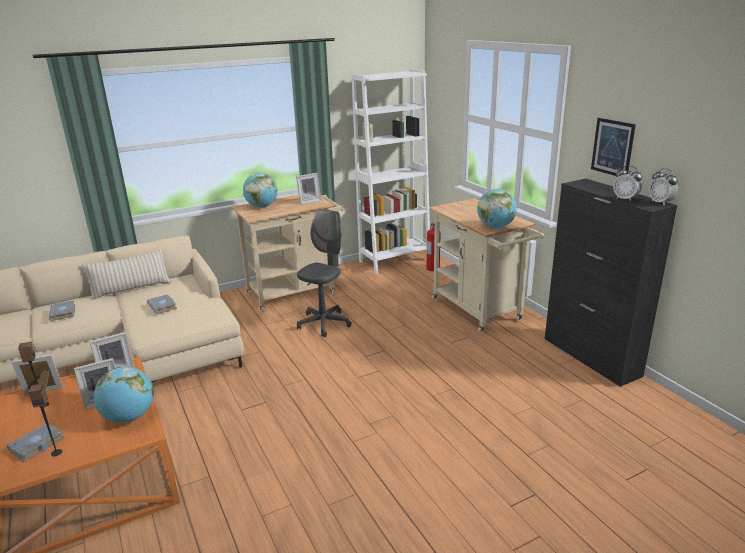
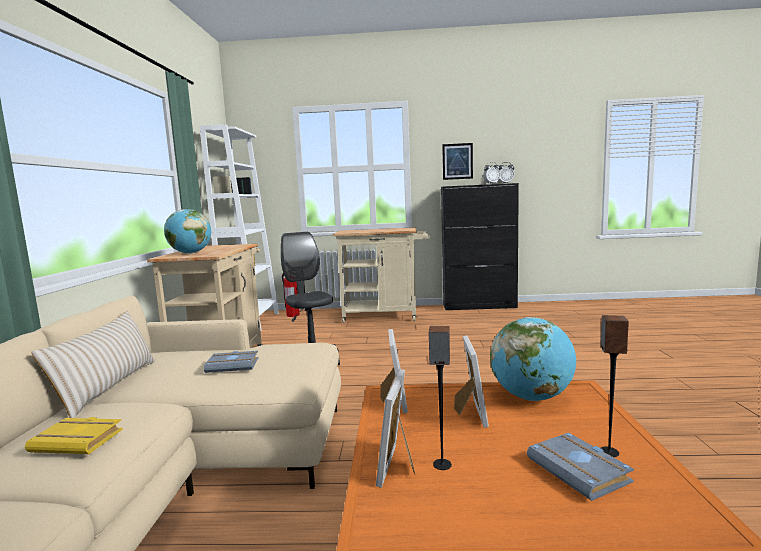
camera: 60 degrees left, 15 degrees down
grey book [49,300,75,321] -> yellow book [25,417,123,454]
picture frame [296,173,321,205] -> none
globe [477,189,517,228] -> none

